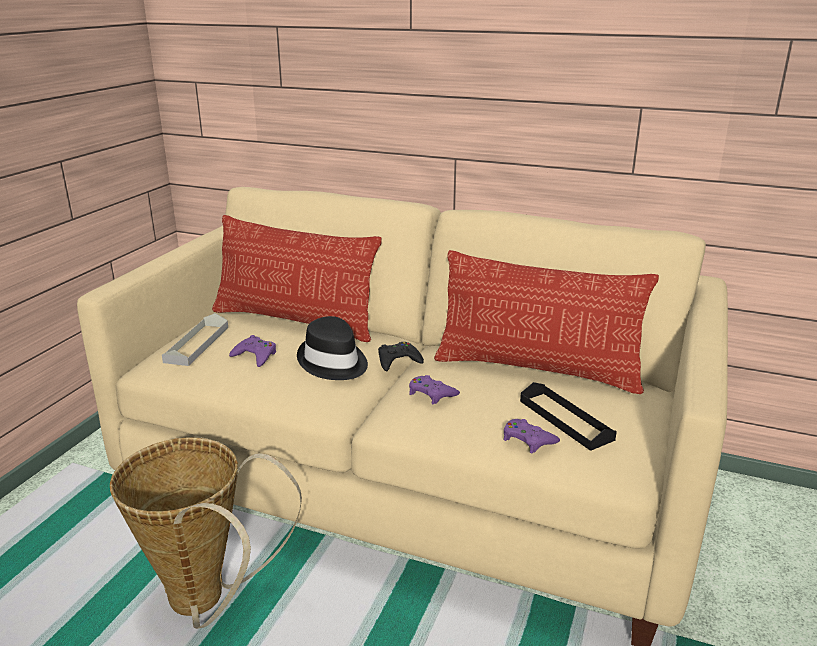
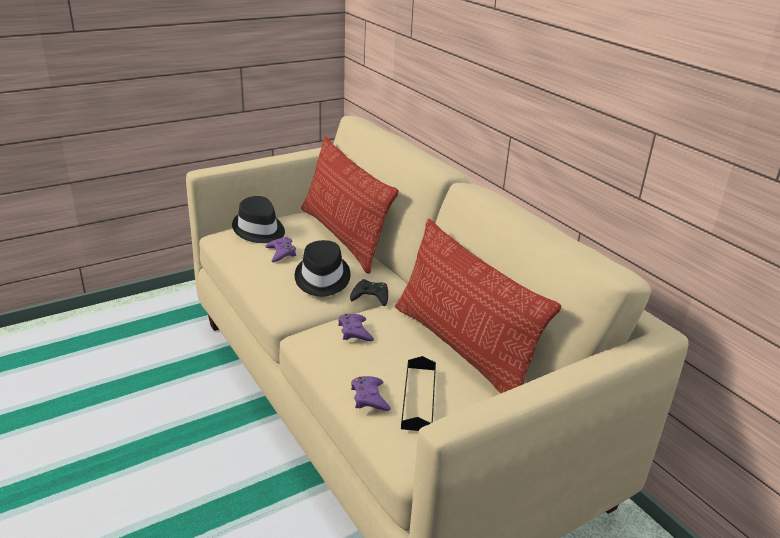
camera: 35 degrees right, 5 degrees up
basket [110,438,302,629] -> none
grey tray [162,313,228,366] -> black hat [232,196,285,243]

